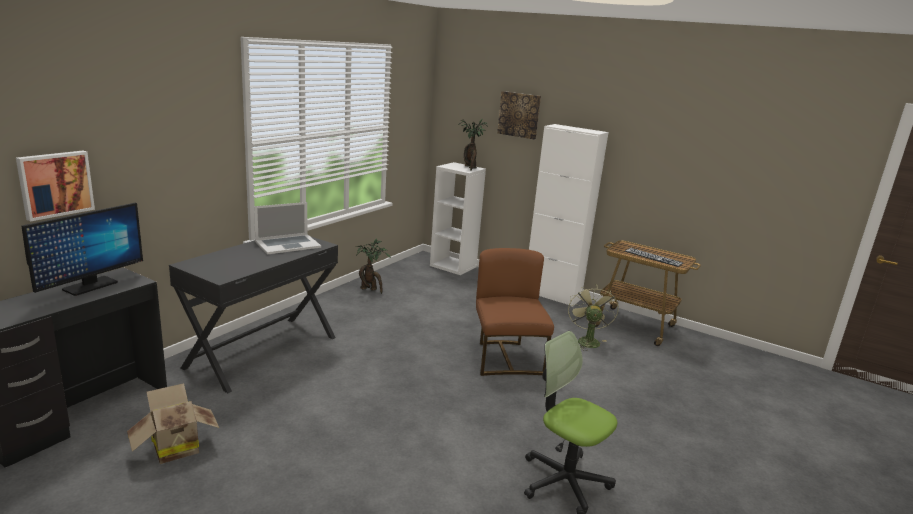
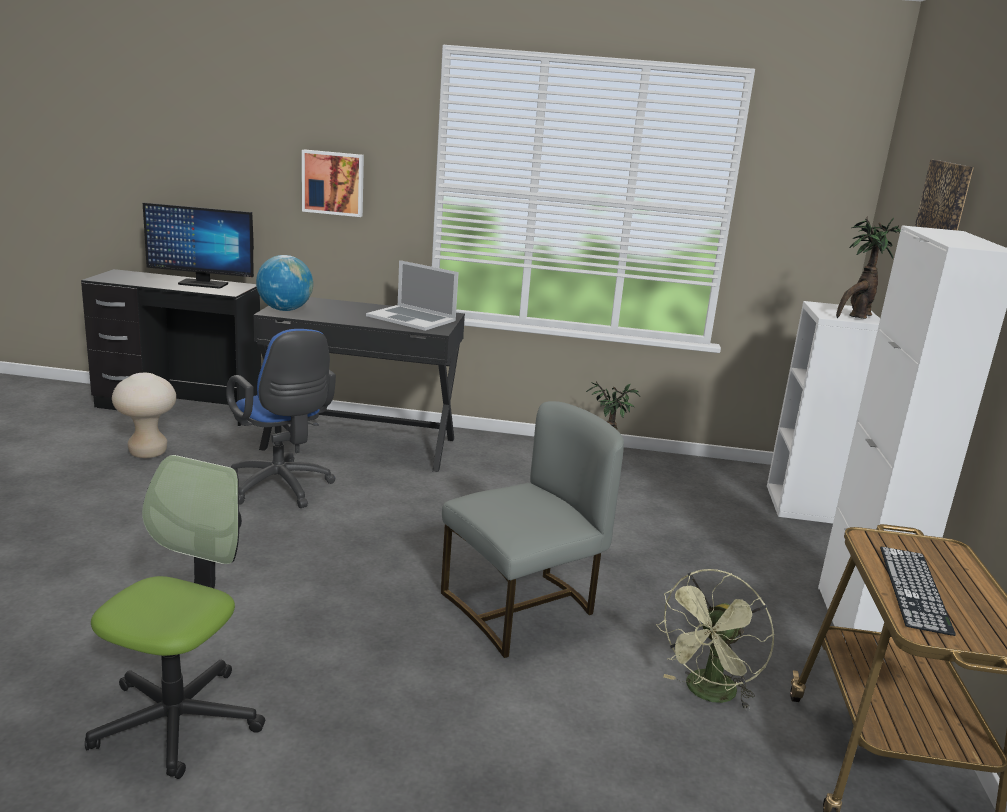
camera: 65 degrees right, 0 degrees up
picture [16,151,95,221] -> picture moved to [302,149,364,217]
cardboard box [127,383,219,464] -> beige stool [112,373,176,458]
brown chair [476,248,554,376] -> grey chair [441,401,624,658]
green fan [568,287,619,351] -> green fan turned 150 degrees clockwise [656,569,774,711]
none -> blue office chair [226,329,336,508]
none -> globe [256,255,313,311]

